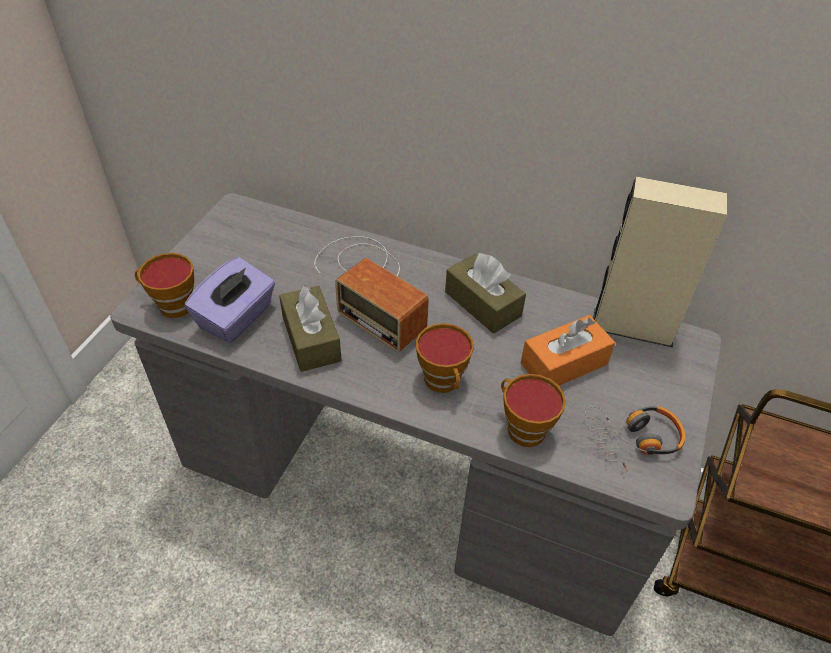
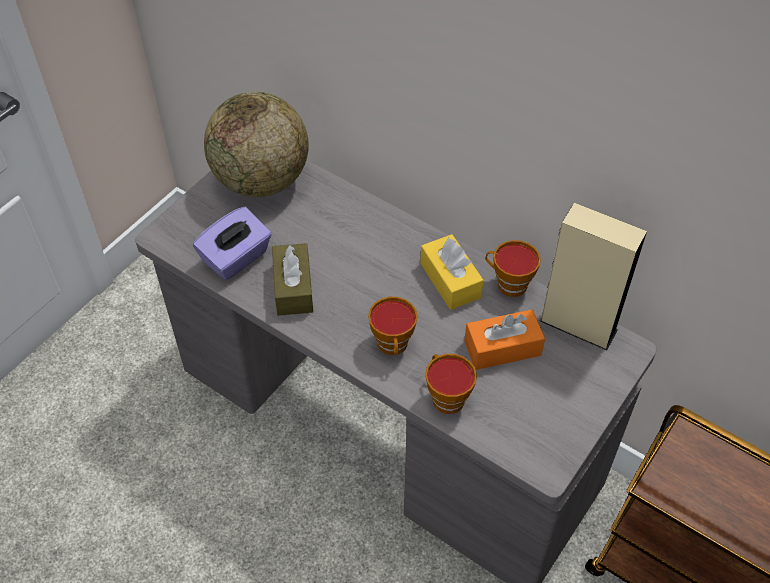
camera: 15 degrees right, 5 degrees up
cup [135,253,194,318] -> cup moved to [485,240,541,297]
radio [314,236,429,352] -> none
brown tissue box [445,253,526,334] -> yellow tissue box [420,234,484,310]
headphones [585,406,685,471] -> none
none -> globe [204,92,309,197]

